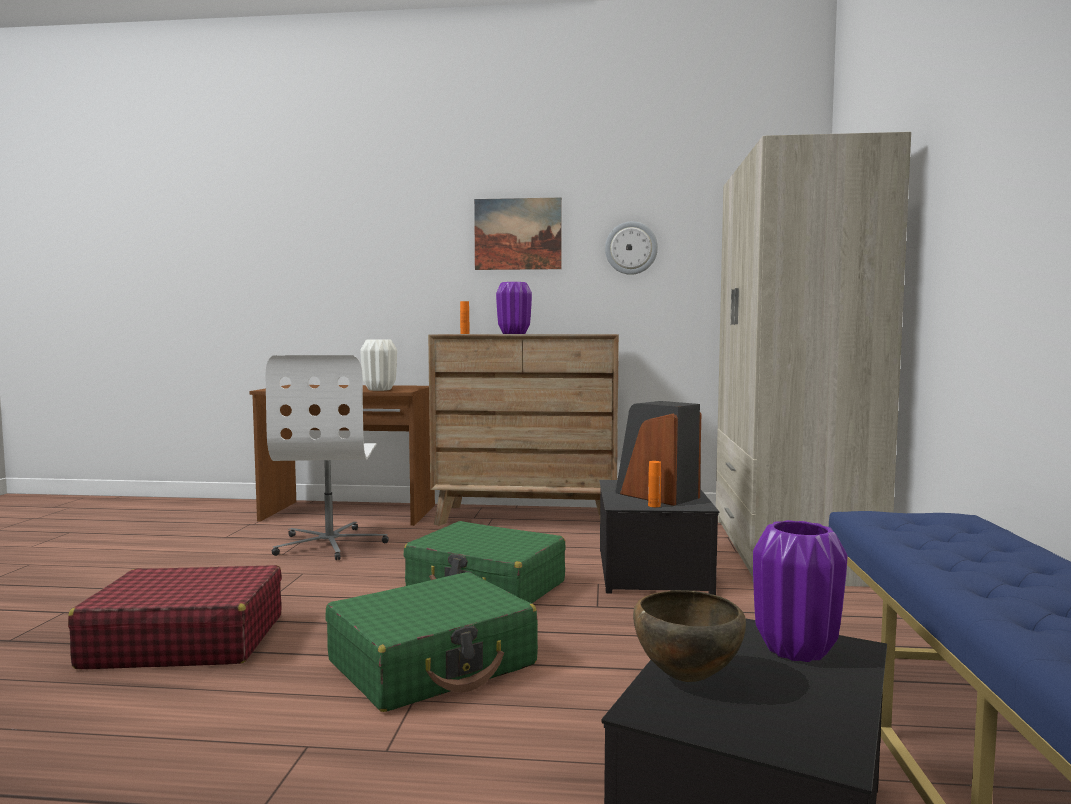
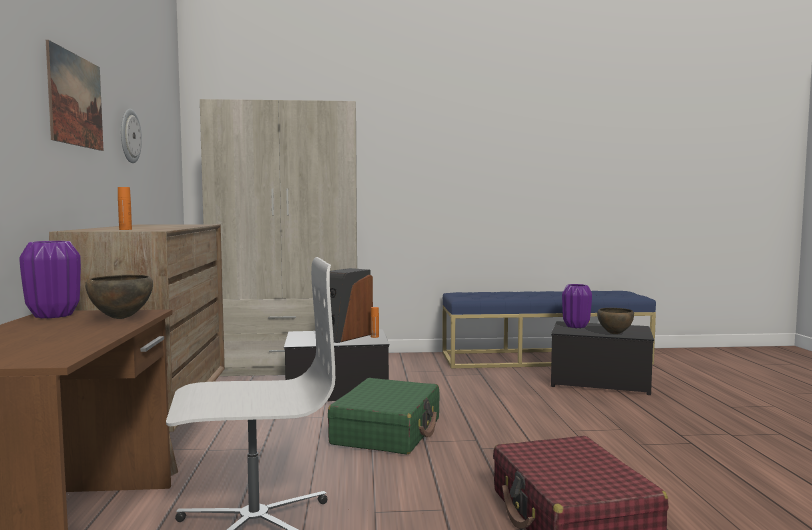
camera: 100 degrees left, 0 degrees up
green suitcase [325,572,538,712] -> none
white vase [360,339,397,391] -> brown bowl [85,275,153,319]
purple vase [496,282,532,334] -> purple vase moved to [19,241,81,318]

